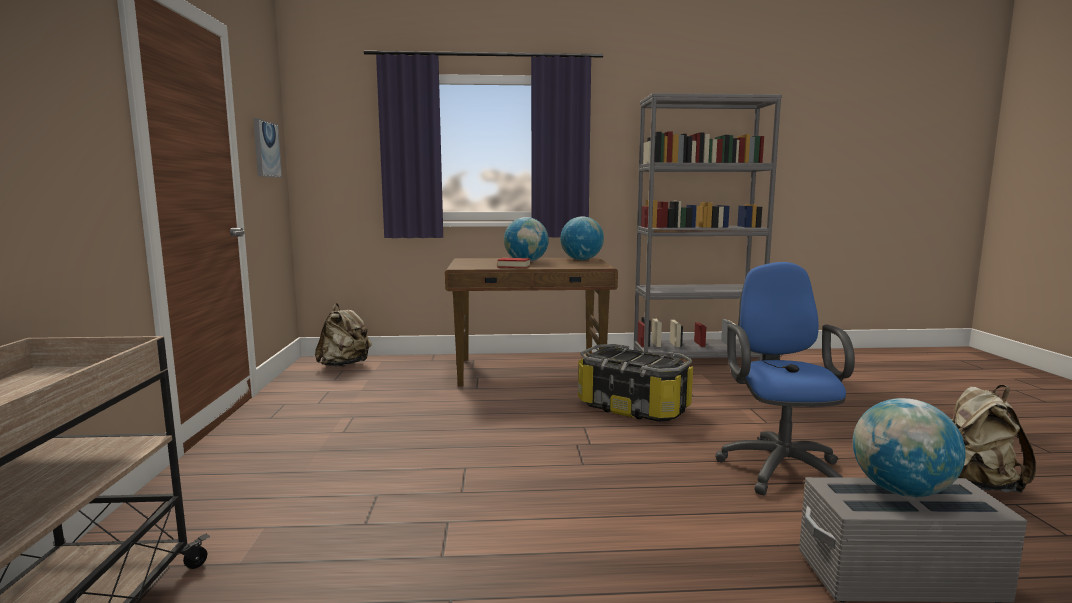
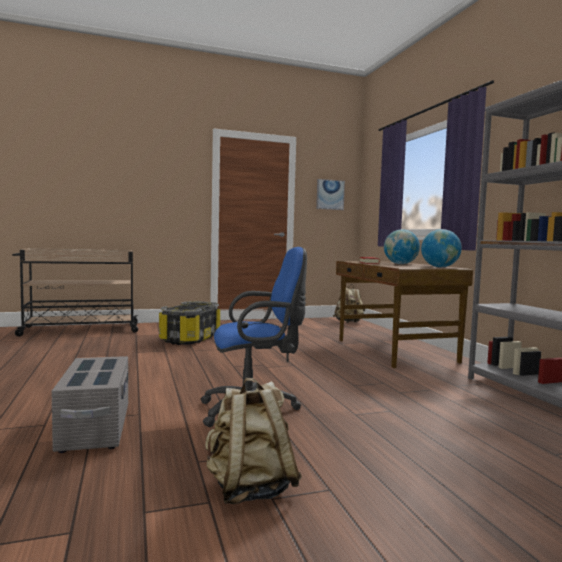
camera: 75 degrees right, 5 degrees down
storage box [578,344,693,422] -> storage box moved to [159,301,220,345]
globe [853,398,966,497] -> none

